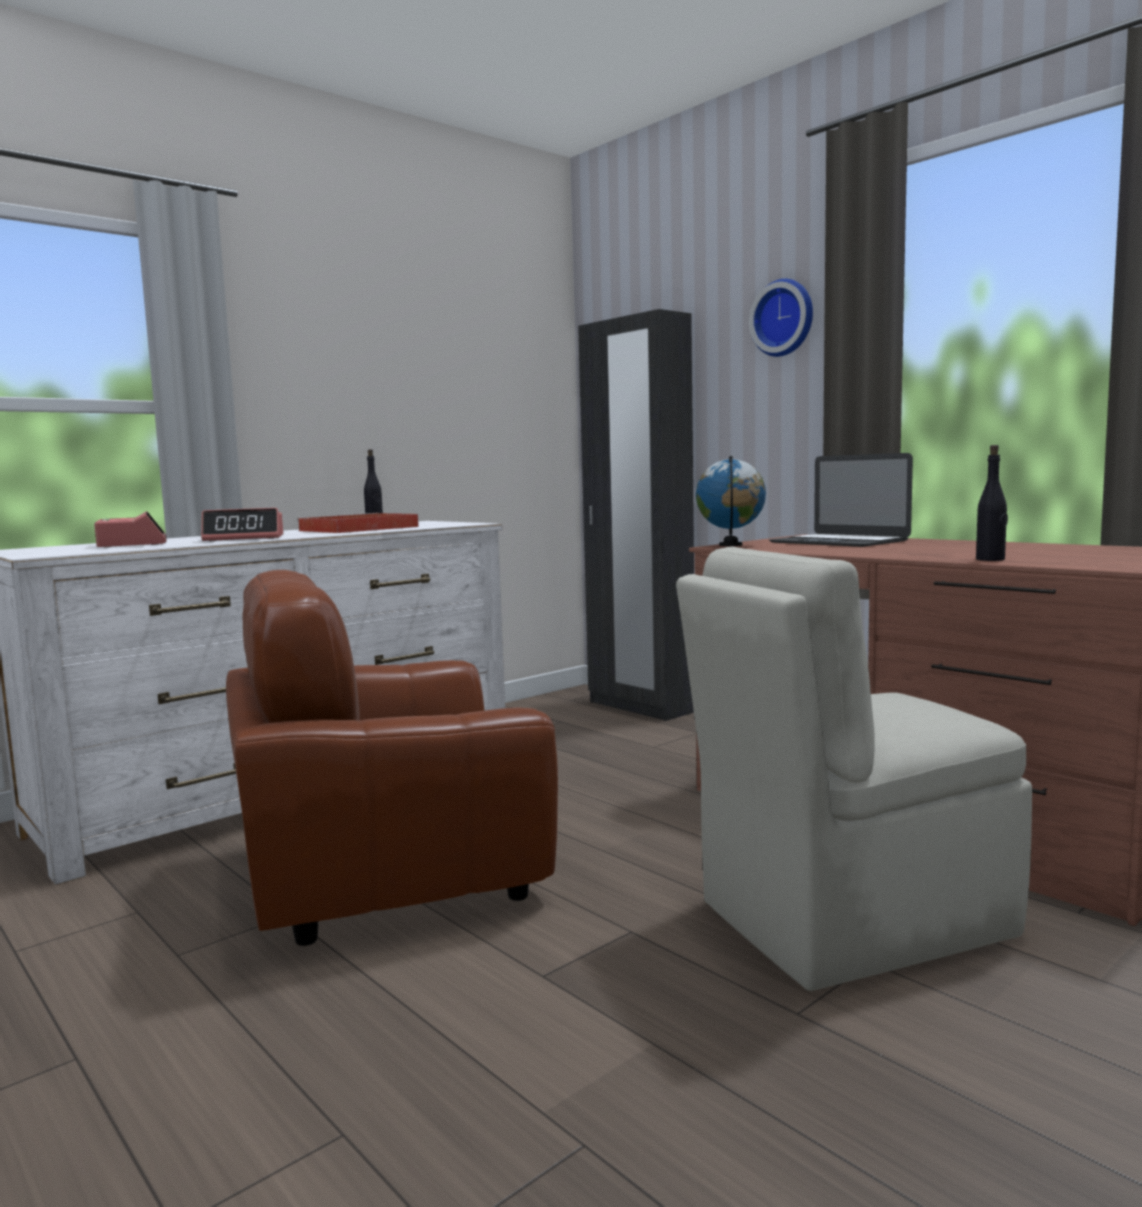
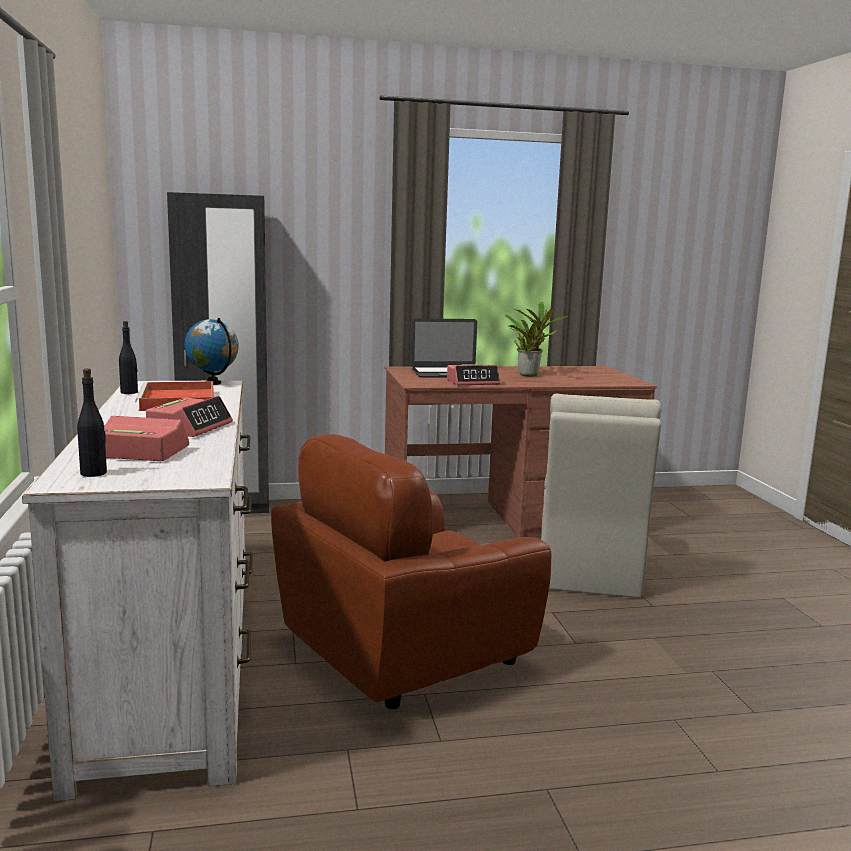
camera: 60 degrees left, 5 degrees up
brown armchair [226,570,558,946] -> brown armchair turned 45 degrees clockwise [271,434,551,709]
globe [696,456,766,546] -> globe moved to [185,318,239,385]
wall clock [749,279,813,357] -> none
black bottle [976,445,1008,561] -> black bottle moved to [77,368,107,477]
none -> alarm clock [447,364,500,385]
none -> potted plant [505,302,568,376]

